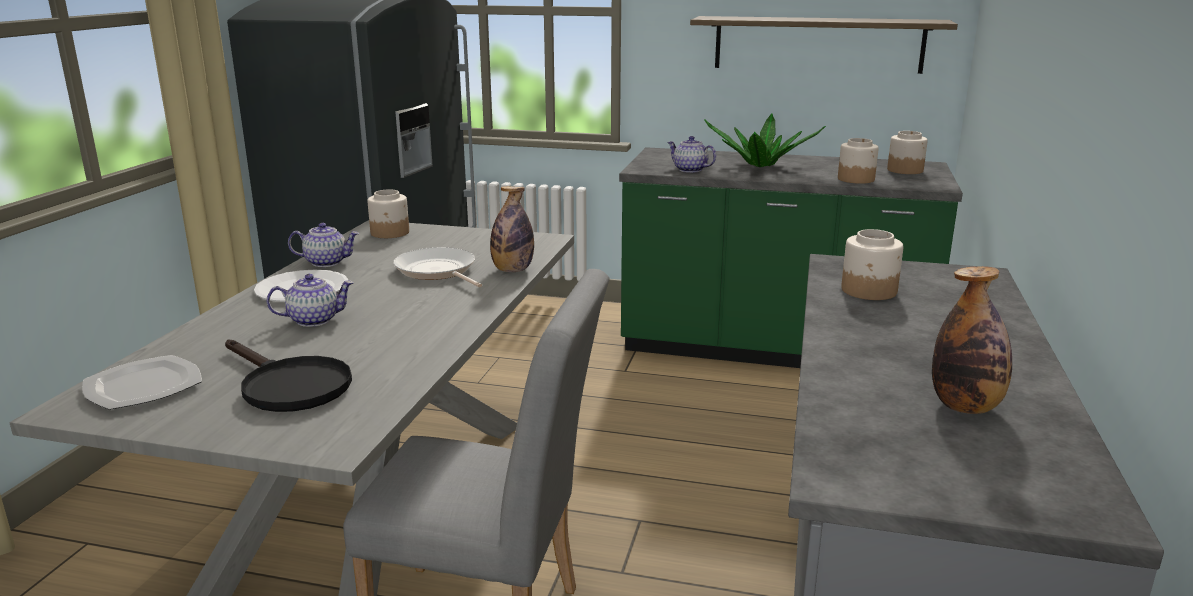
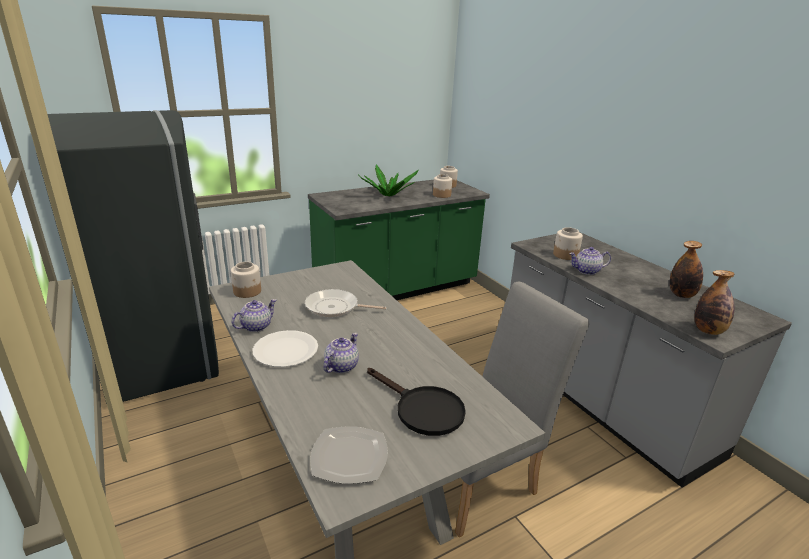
camera: 45 degrees left, 5 degrees up
black frying pan [225,340,352,412] -> black frying pan turned 45 degrees clockwise [367,368,466,436]
bottle [490,186,534,272] -> bottle moved to [694,270,734,335]
teapot [667,136,716,173] -> teapot moved to [569,247,611,275]
shelf [690,16,958,74] -> none

